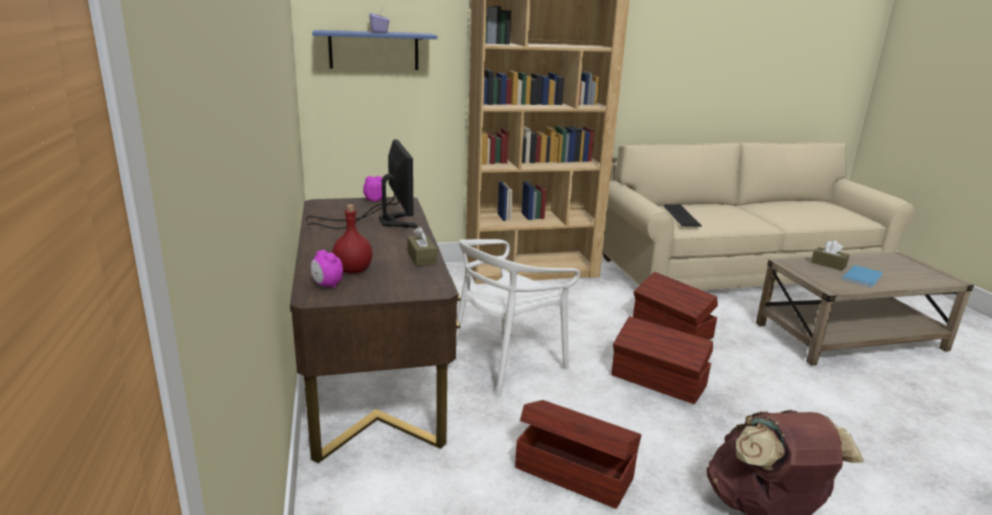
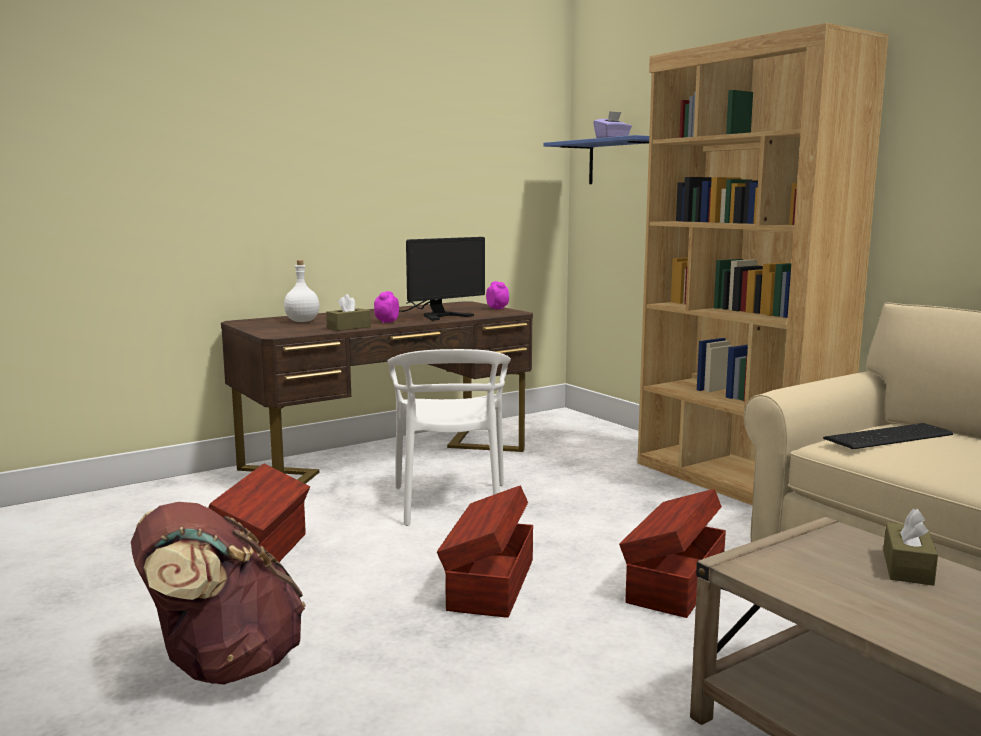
camera: 70 degrees right, 10 degrees down
alarm clock [311,250,343,288] -> alarm clock moved to [374,291,399,323]
red bottle [332,204,373,274] -> white bottle [284,260,320,322]
white chair [448,239,580,397] -> white chair turned 120 degrees counterclockwise [387,349,511,526]
blue book [841,265,883,287] -> none

